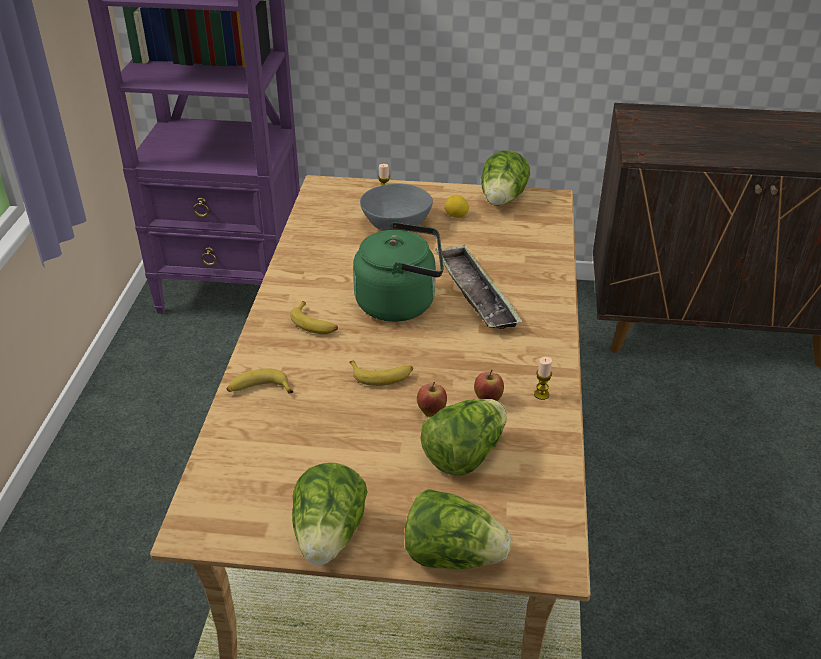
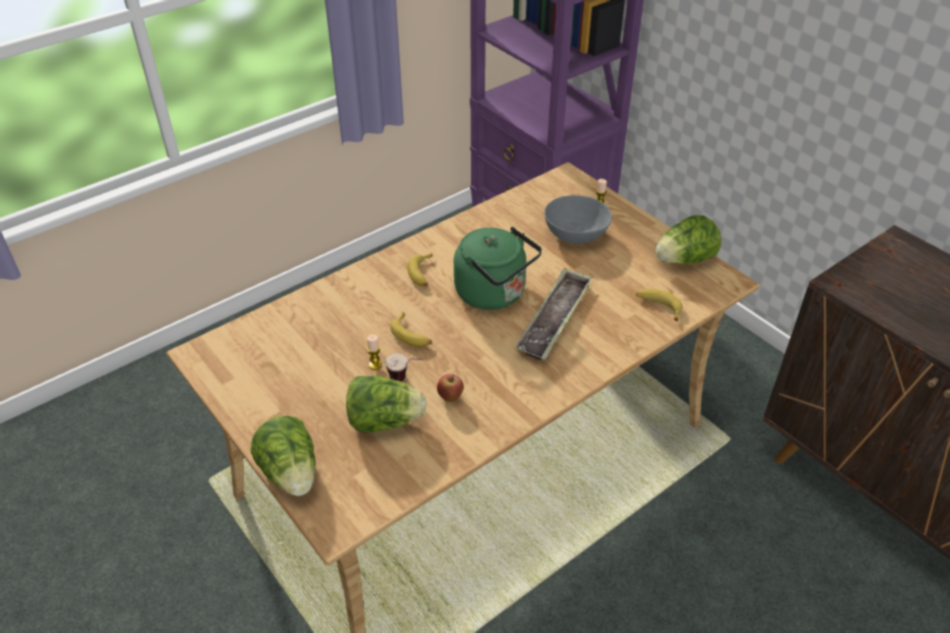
camera: 45 degrees right, 5 degrees up
banana [227,369,293,394] -> banana moved to [636,289,683,321]
lettuce [292,463,367,565] -> none
apple [417,382,447,417] -> cup [385,353,424,381]
lemon [445,195,469,218] -> none
candle [534,357,552,400] -> candle moved to [367,335,382,370]

